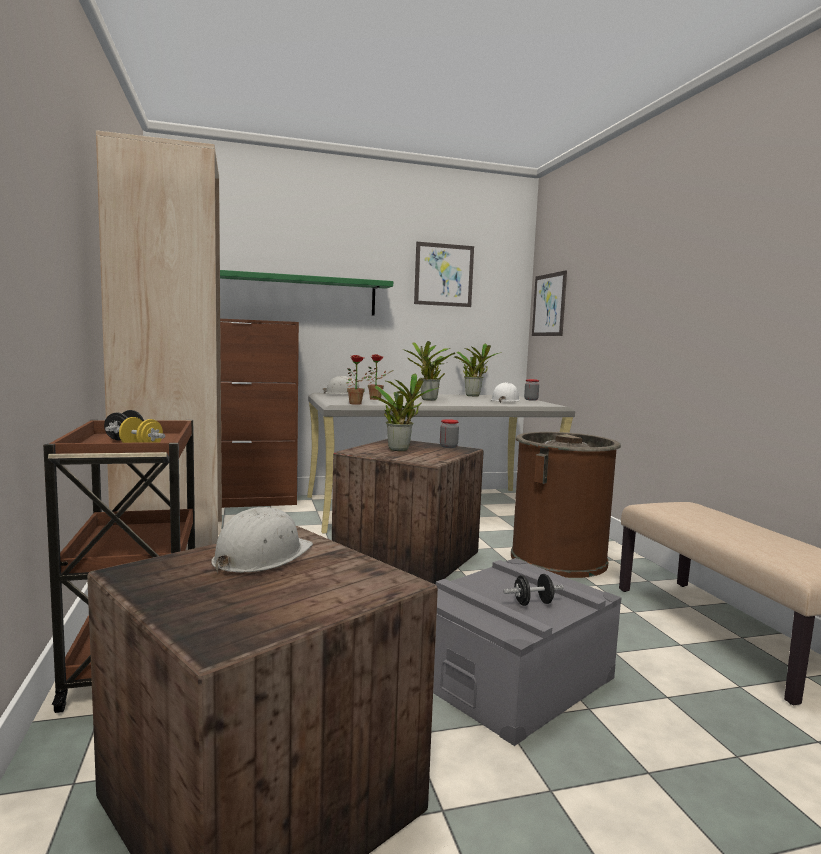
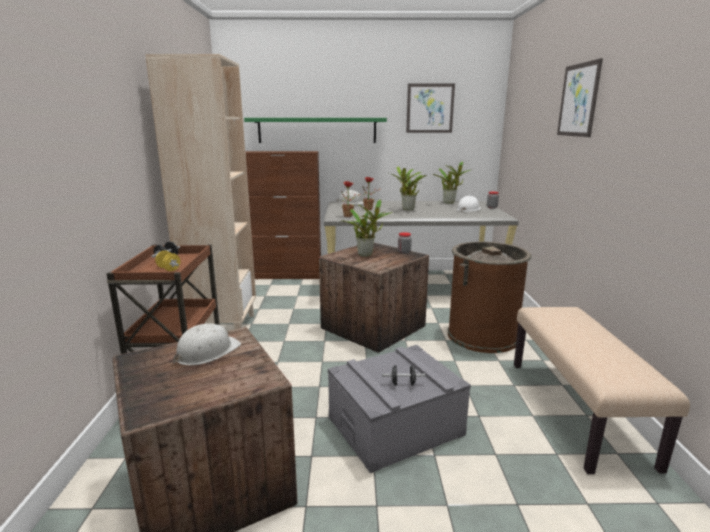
camera: 15 degrees right, 10 degrees up
picture [532,270,567,336] -> picture moved to [557,58,603,137]

